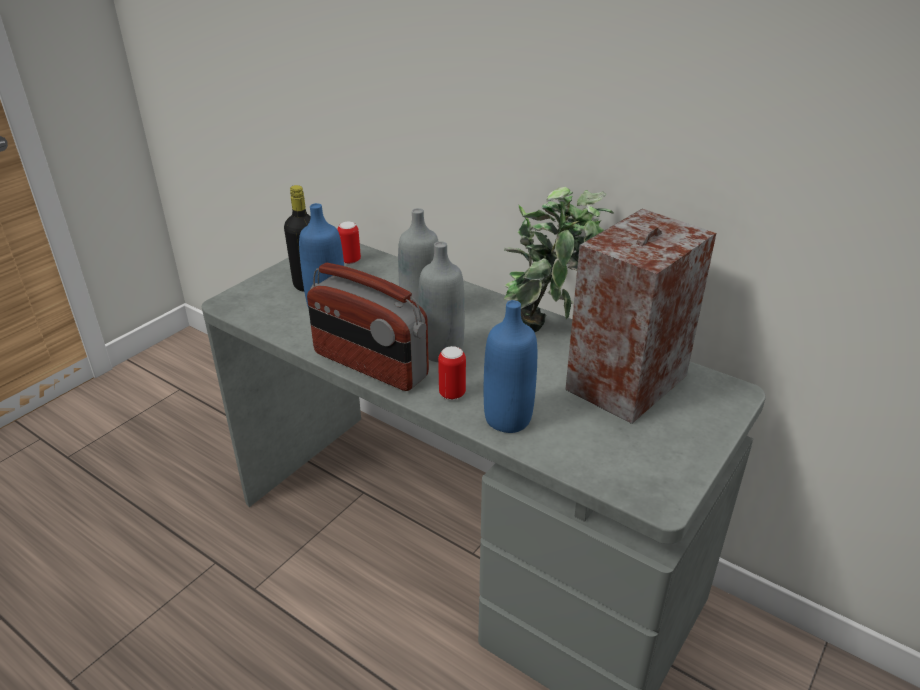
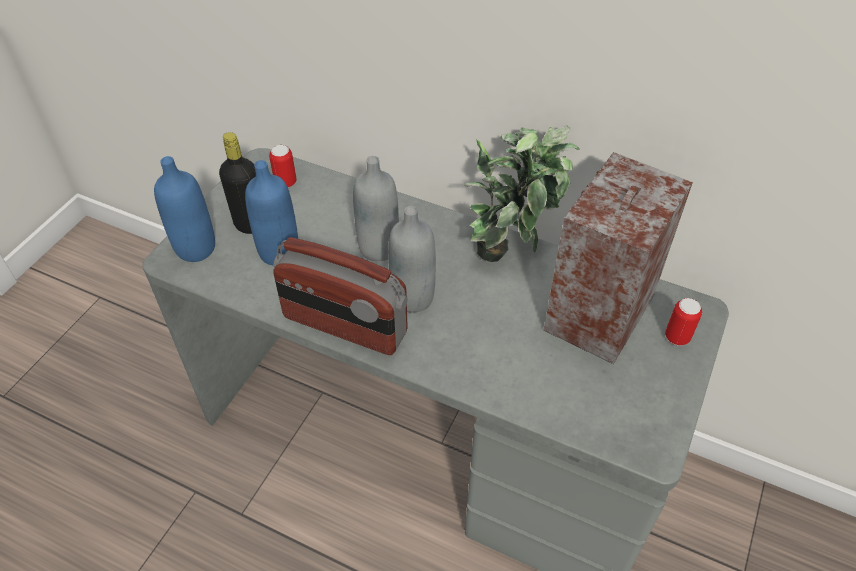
camera: 10 degrees left, 15 degrees up
can [438,346,466,400] -> can moved to [665,298,702,346]
blue bottle [484,300,537,433] -> blue bottle moved to [154,156,215,262]

